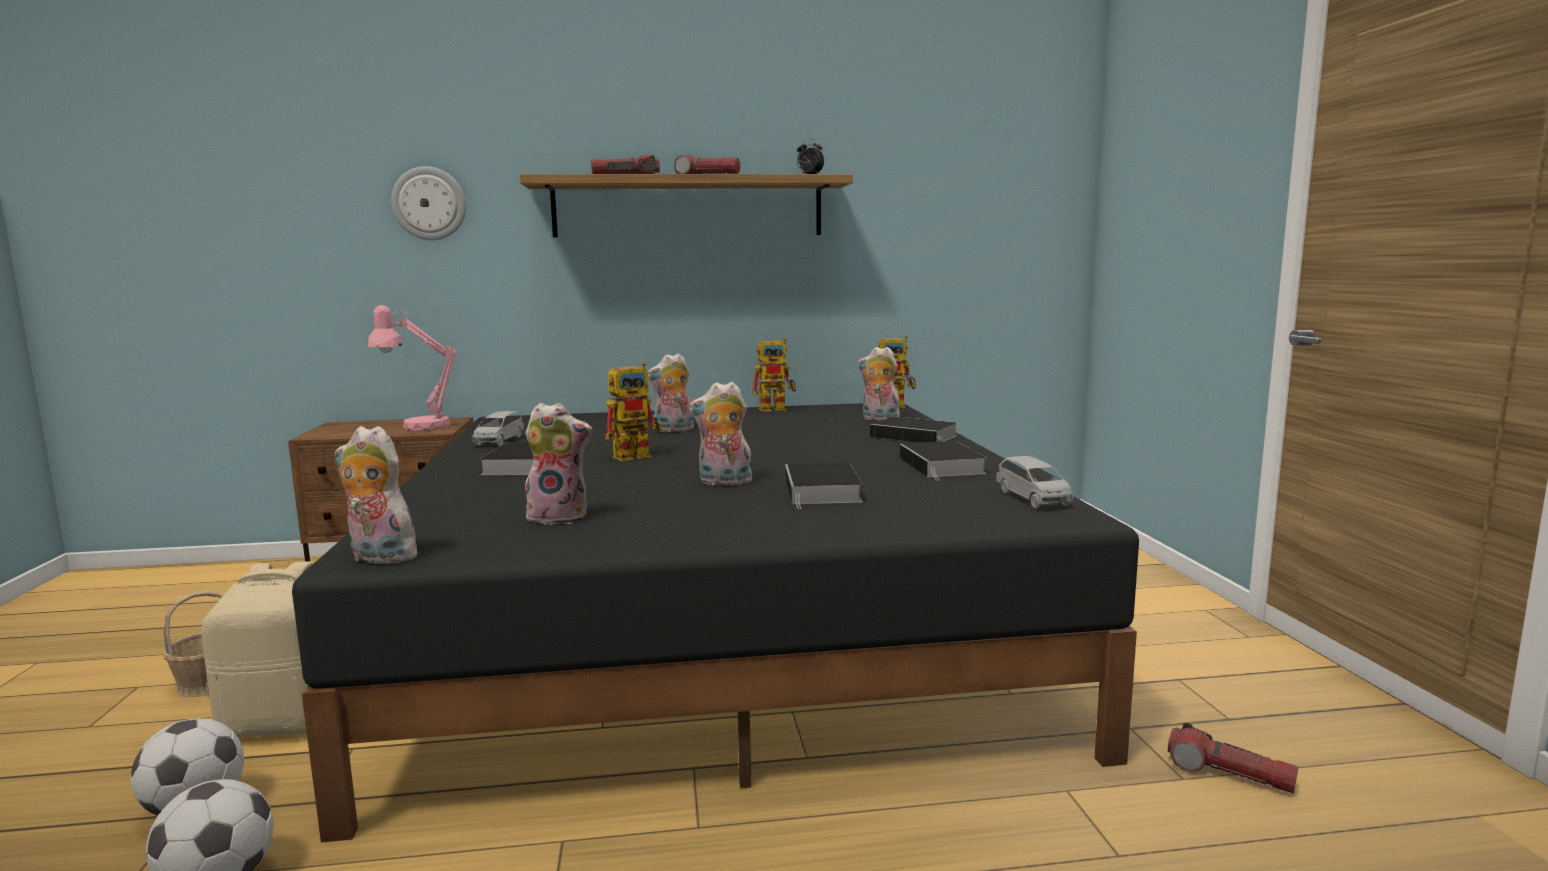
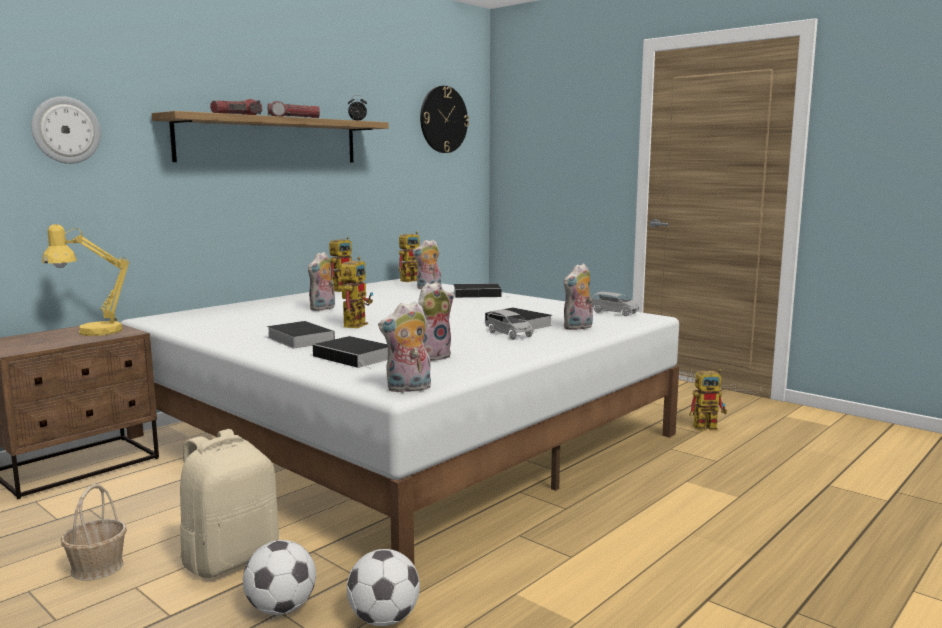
camera: 40 degrees left, 0 degrees up
black bed [292,403,1139,843] -> white bed [120,279,679,565]
pink table lamp [367,305,457,431] -> yellow table lamp [42,224,129,336]
grey toy car [473,411,524,446] -> grey toy car moved to [486,309,533,340]
plush toy [689,382,752,485] -> plush toy moved to [564,263,593,330]
book [899,441,987,481] -> book moved to [313,336,388,369]
flashlight [1168,723,1298,794] -> toy robot [689,369,727,431]
none -> wall clock [420,86,469,153]

